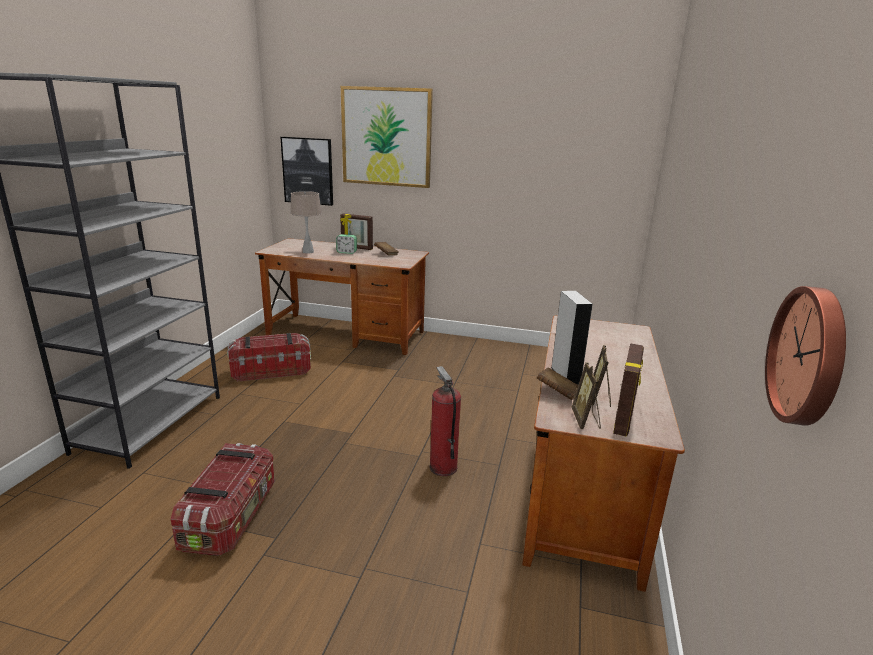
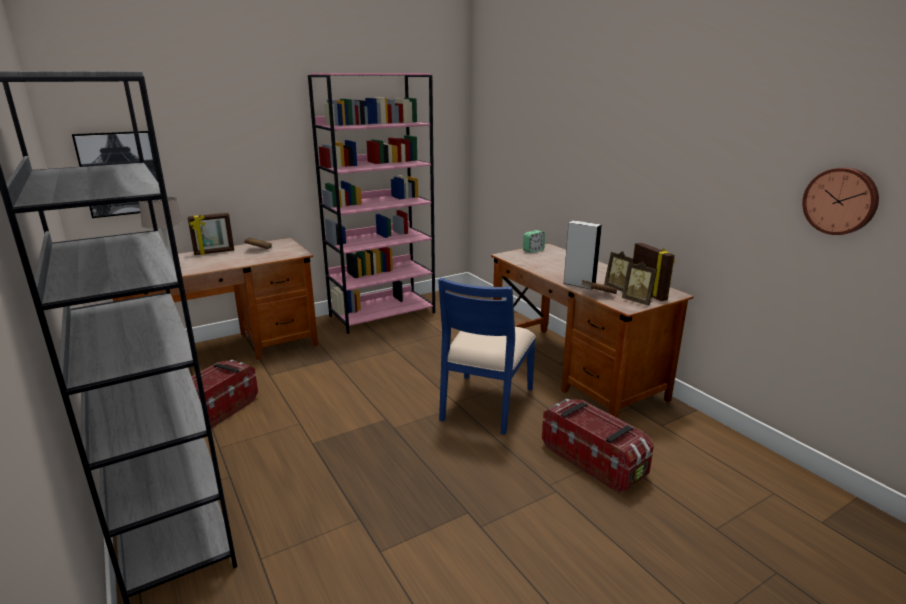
camera: 45 degrees left, 0 degrees up
storage box [171,443,275,556] -> storage box moved to [542,399,654,493]
alarm clock [336,234,357,254] -> alarm clock moved to [523,230,545,253]
picture [341,86,433,188] -> none
fire extinguisher [429,366,461,476] -> blue chair [438,278,536,435]
none -> pink bookcase [308,73,435,334]

